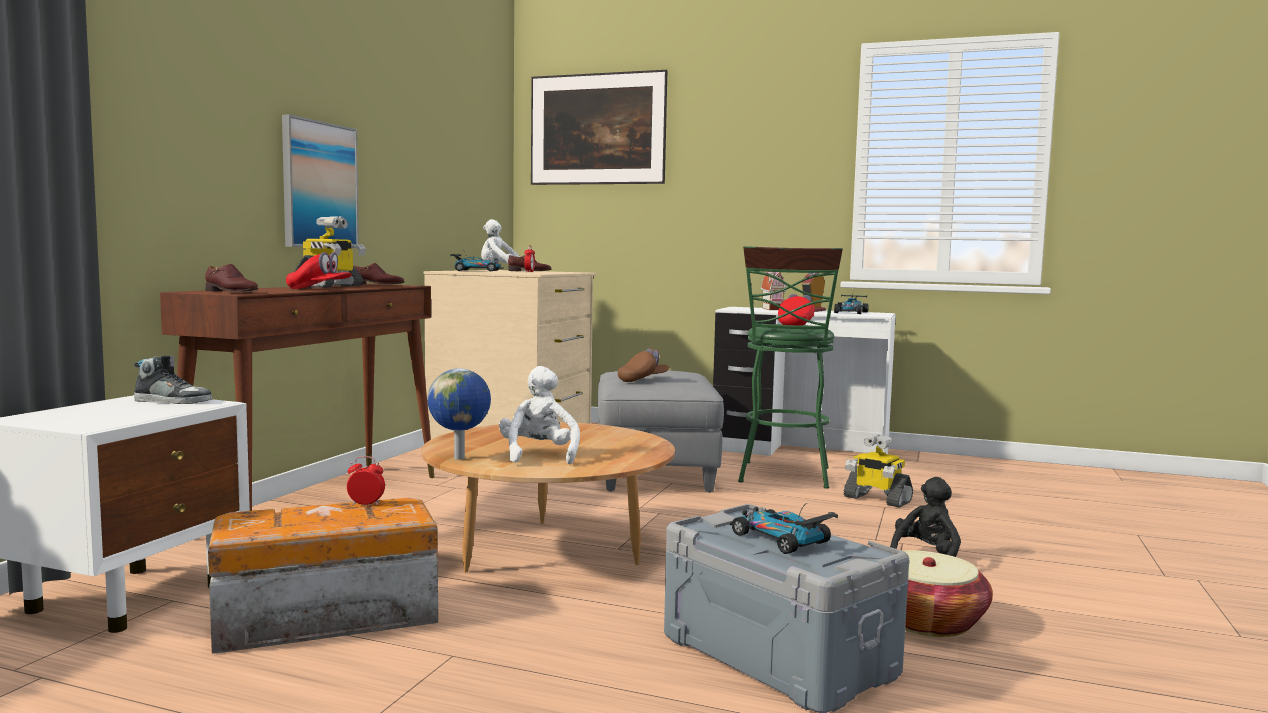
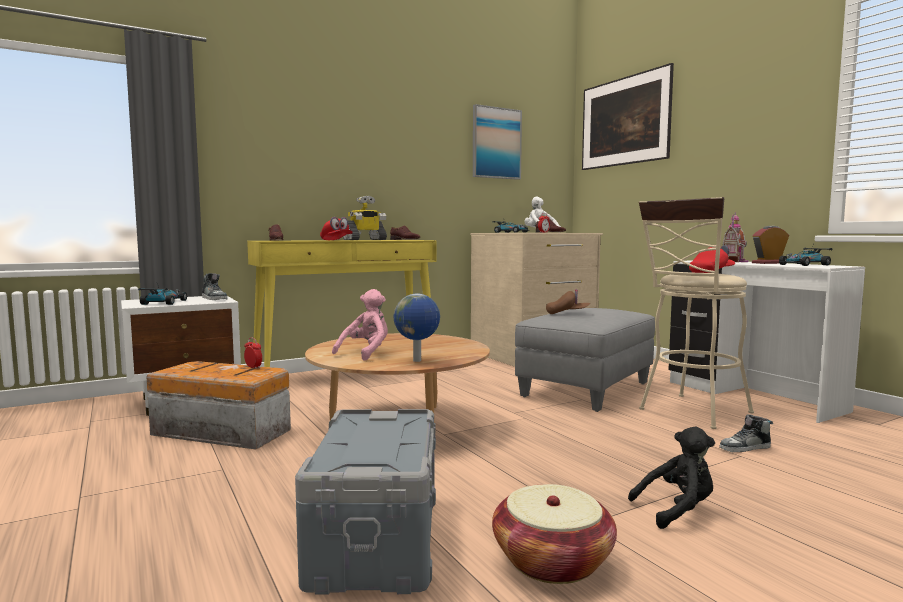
camera: 40 degrees right, 0 degrees up
brown console table [160,284,434,511] -> yellow console table [247,240,437,367]
picture [282,114,359,247] -> picture moved to [473,104,522,180]
globe [427,368,491,460] -> globe moved to [394,294,440,362]
white plush toy [499,366,580,465] -> pink plush toy [332,289,388,361]
toy car [729,503,838,554] -> toy car moved to [138,282,187,305]
green stool [738,246,843,489] -> beige stool [639,197,754,429]
toy robot [844,434,913,508] -> shoe [719,414,773,452]

